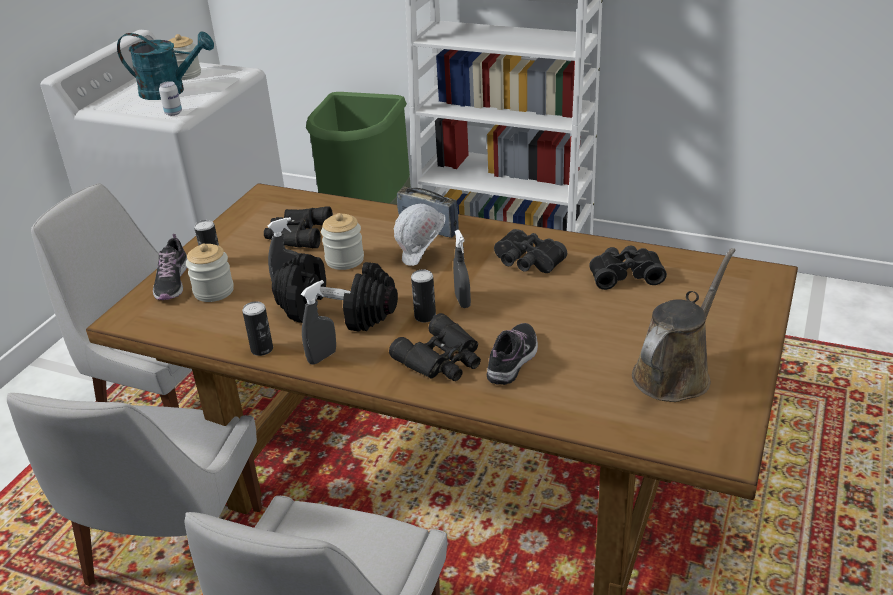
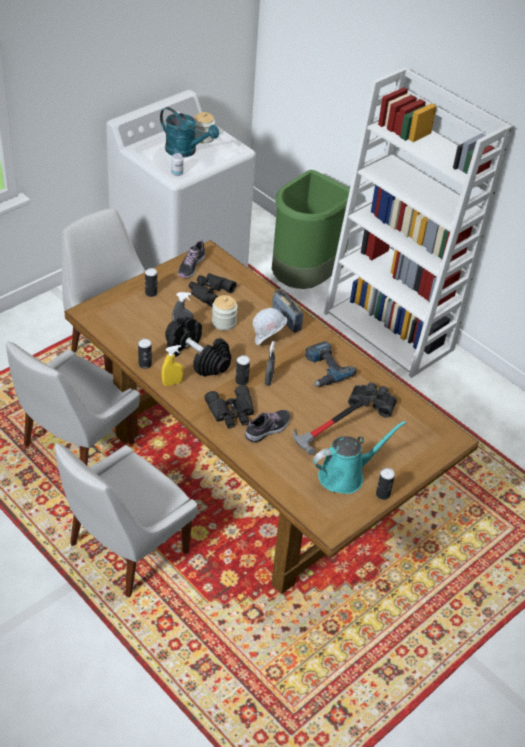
camera: 20 degrees right, 10 degrees up
shoe [153,234,187,300] -> shoe moved to [178,239,206,278]
jar [186,243,234,302] -> none
grey spray bottle [301,280,336,365] -> yellow spray bottle [162,345,183,386]
black binoculars [494,229,567,273] -> power drill [305,341,357,386]
brown watering can [632,248,736,402] -> turquoise watering can [313,421,406,494]
none -> hammer [293,400,364,455]
none -> can [376,468,395,500]

